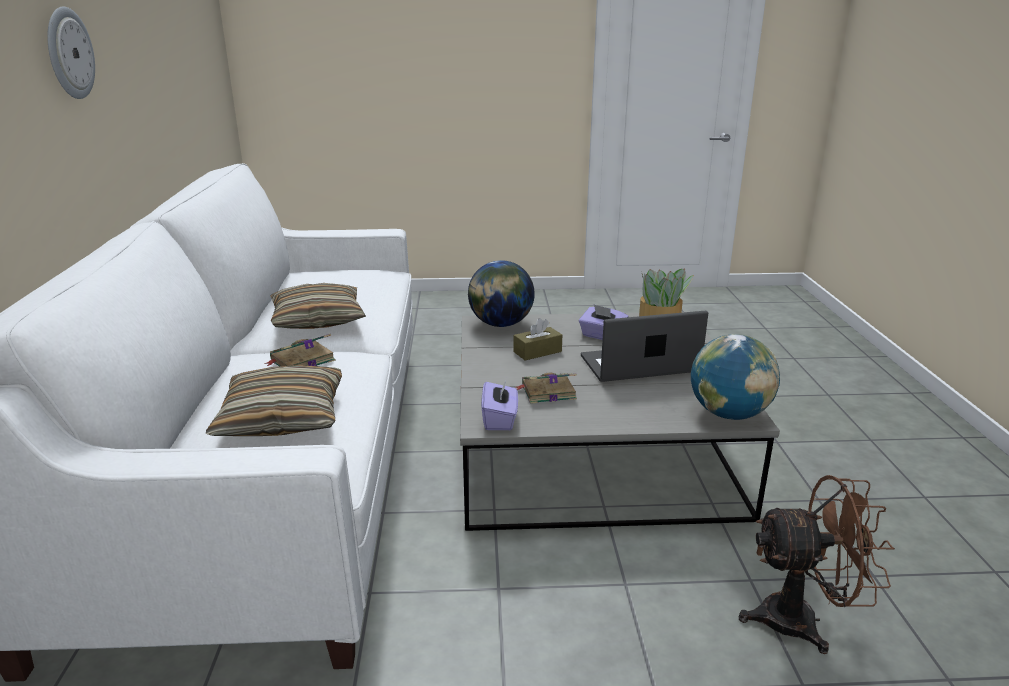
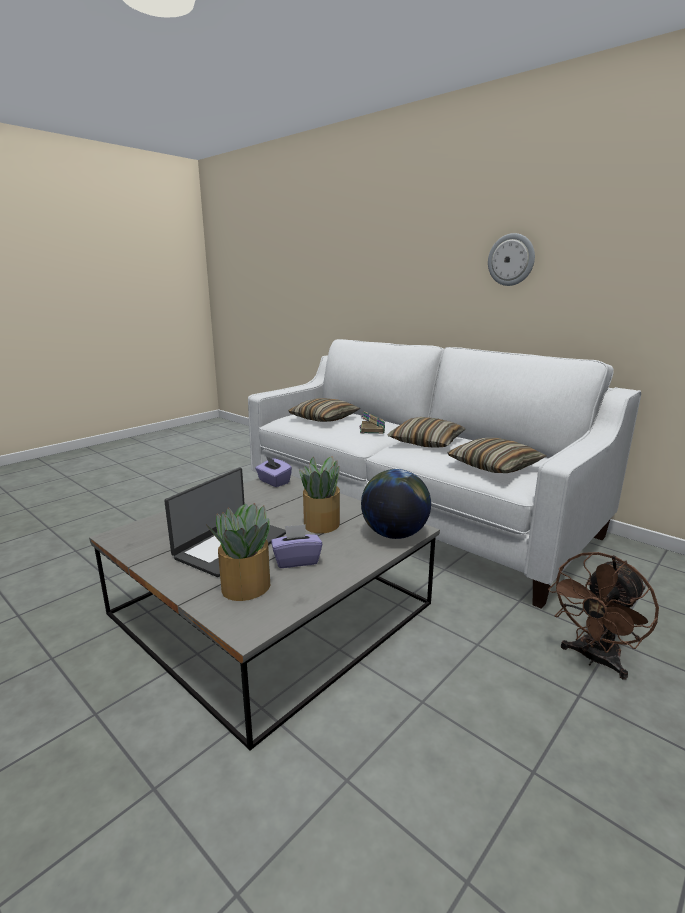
camera: 135 degrees right, 5 degrees down
brown tissue box [513,318,562,361] -> potted plant [299,457,340,534]
book [516,373,577,404] -> none
globe [691,334,780,420] -> none
brown fan [739,475,895,654] -> brown fan moved to [548,552,659,680]
none -> pillow [447,438,546,473]

